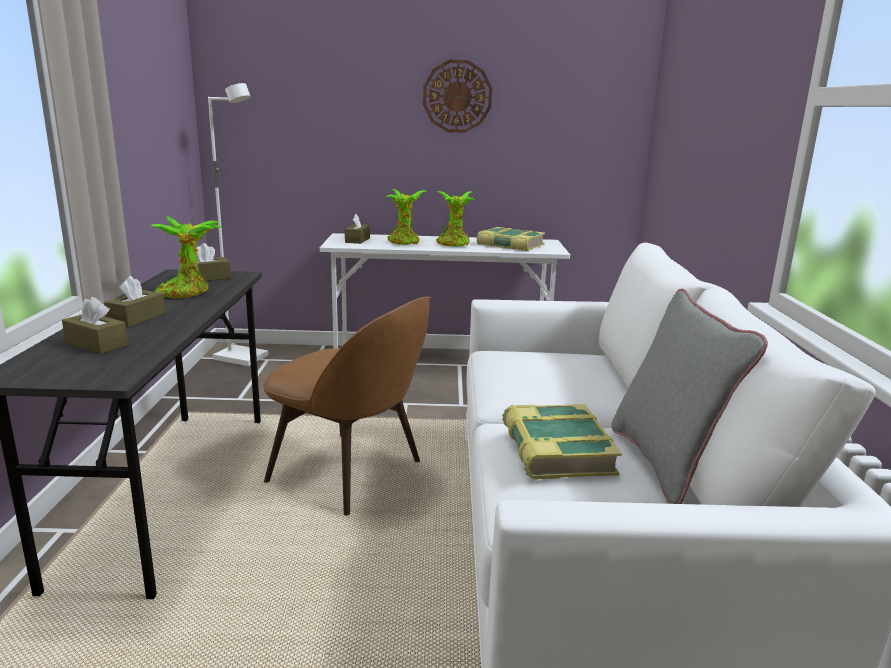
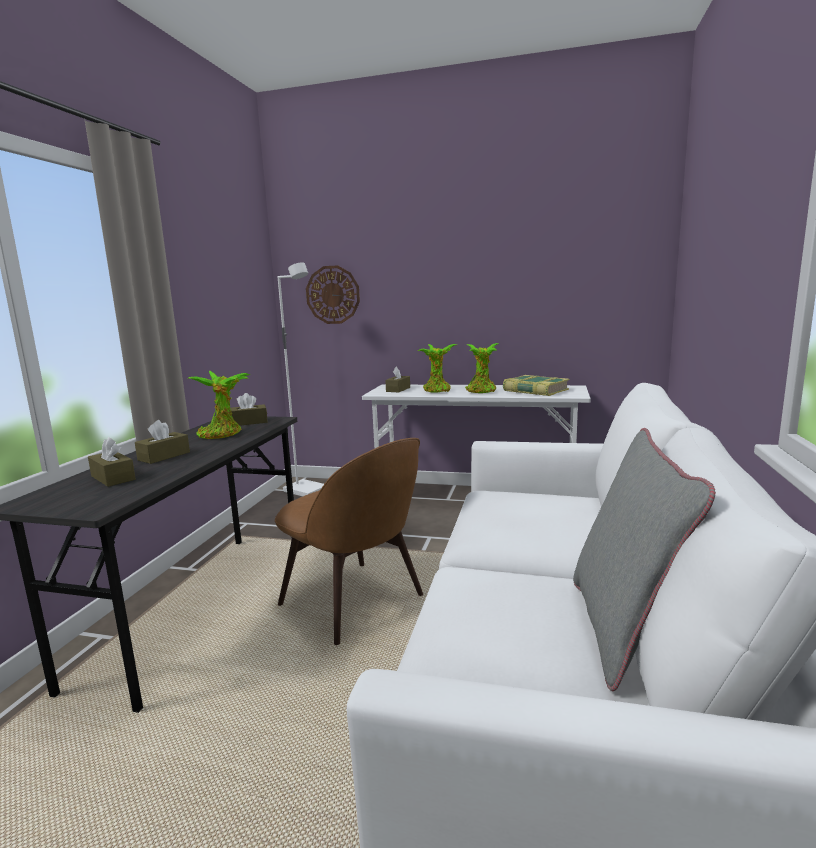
camera: 15 degrees right, 5 degrees down
wall clock [423,60,492,133] -> wall clock moved to [306,265,360,324]
book [502,404,622,480] -> none

